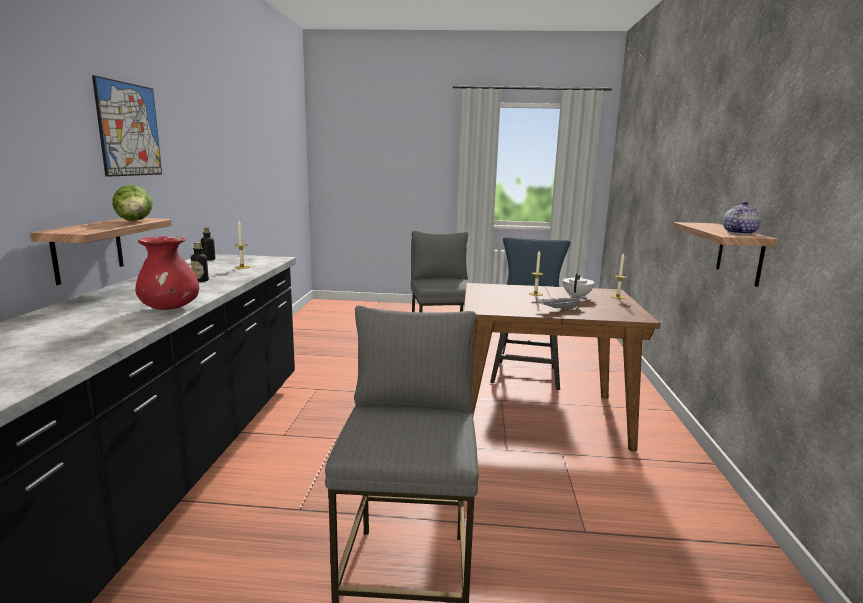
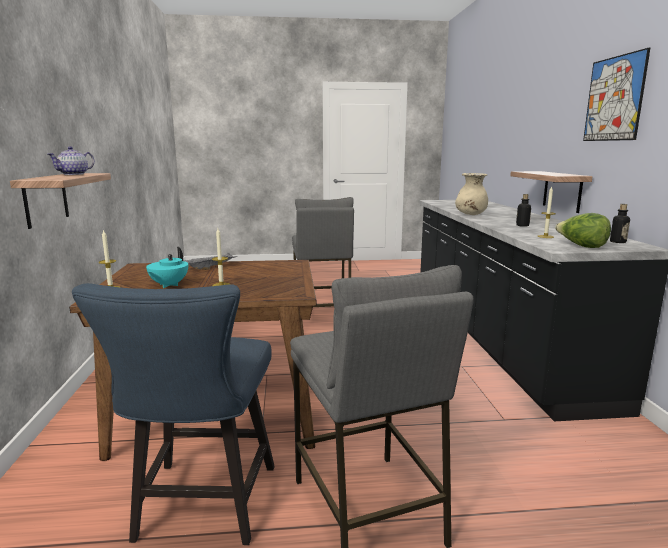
camera: 170 degrees right, 0 degrees up
lettuce [112,185,153,221] -> lettuce moved to [555,213,611,248]
red vase [135,236,199,310] -> beige vase [455,173,488,215]
white teapot [563,273,595,298] -> turquoise teapot [146,247,188,288]

